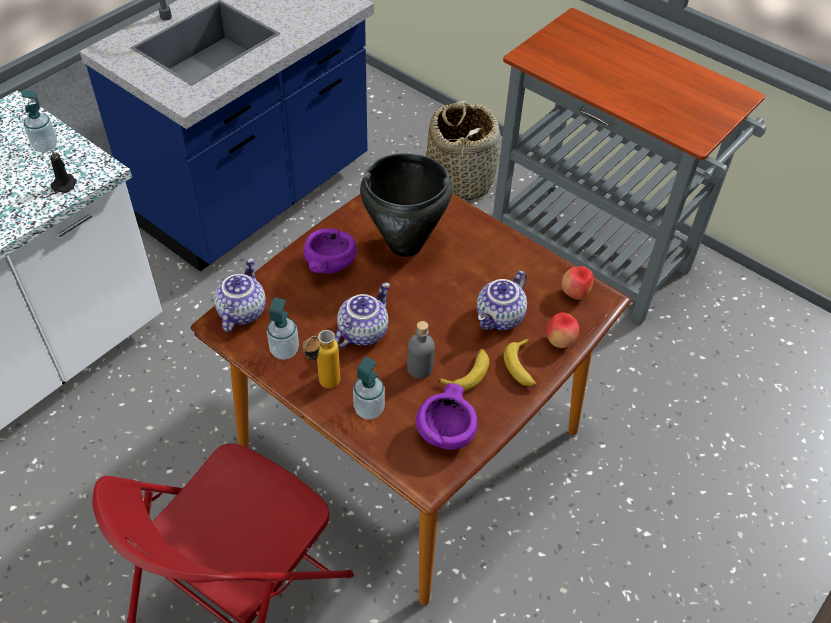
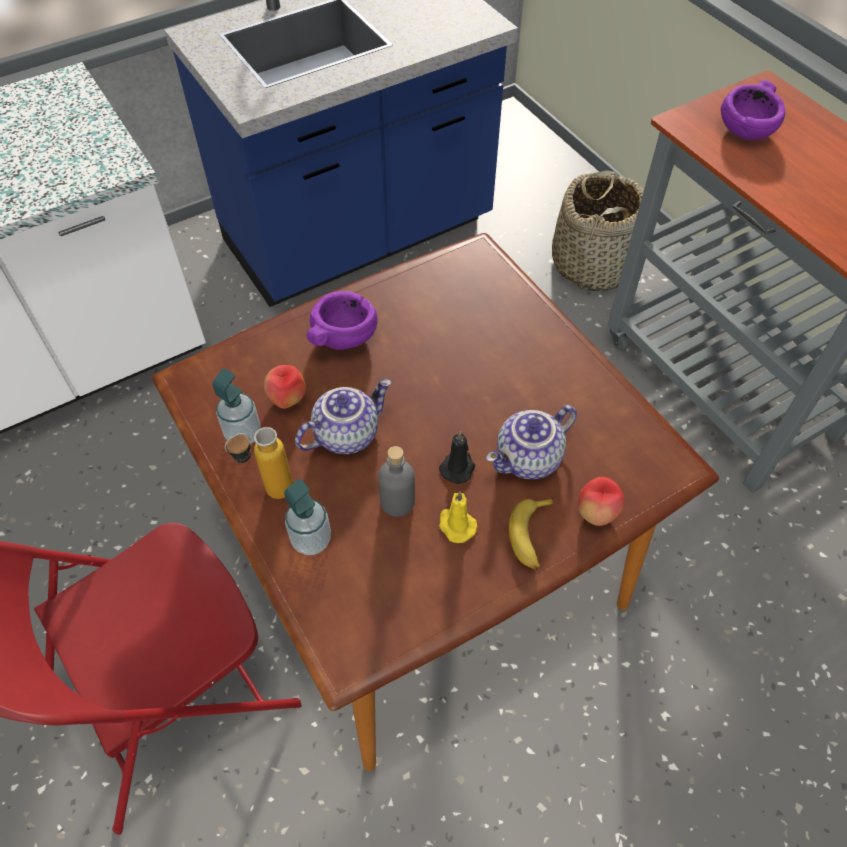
camera: 20 degrees right, 5 degrees up
soap dispenser [21,90,57,152] -> none
black candle [50,149,77,193] -> black candle moved to [439,431,475,484]
teapot [214,258,266,332] -> none
black cooking pot [360,153,453,257] -> none
purple bowl [416,383,478,450] -> purple bowl moved to [721,80,785,140]
banana [438,349,489,391] -> yellow candle [439,491,477,543]
apple [562,266,594,300] -> apple moved to [264,365,306,409]

